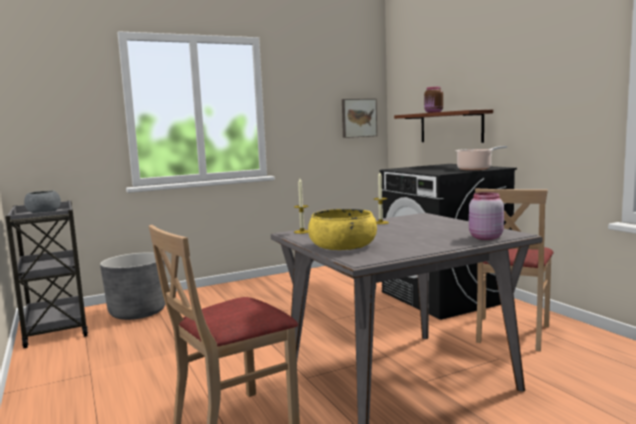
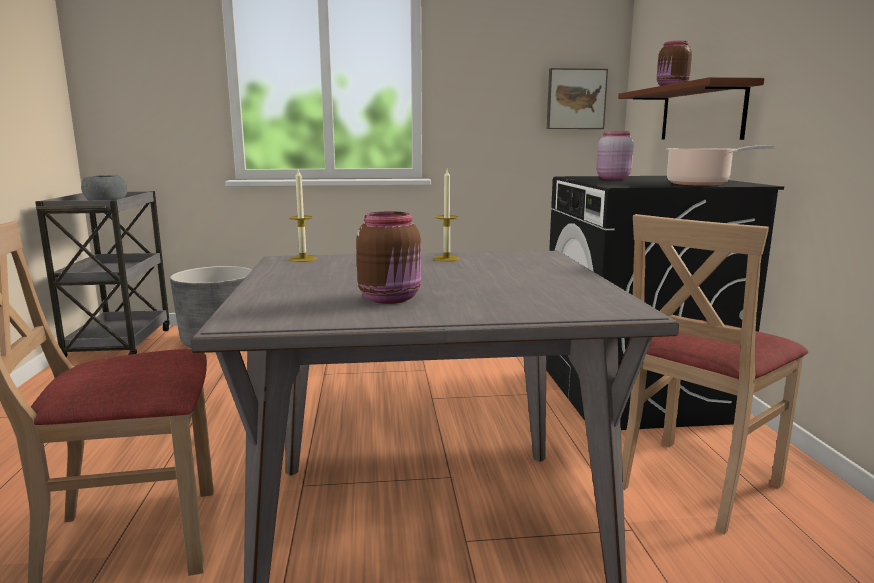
camera: 20 degrees right, 5 degrees up
yellow bowl [308,209,377,250] -> none
pink jar [469,192,504,240] -> pink jar moved to [597,131,634,179]
none -> brown jar [356,211,421,304]

